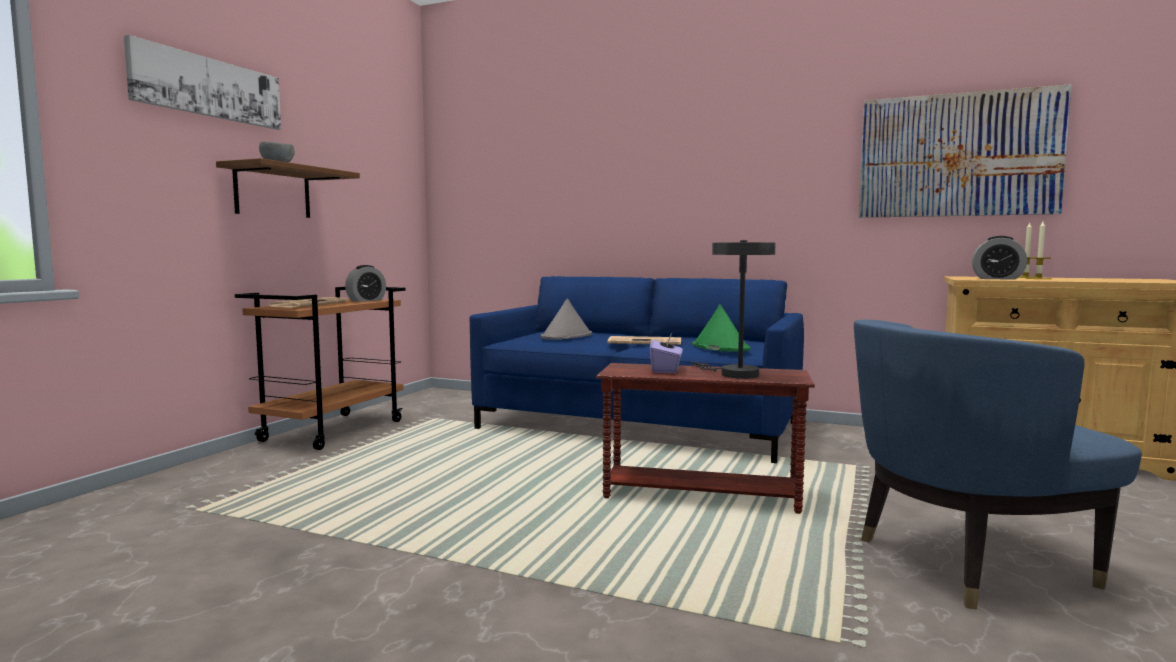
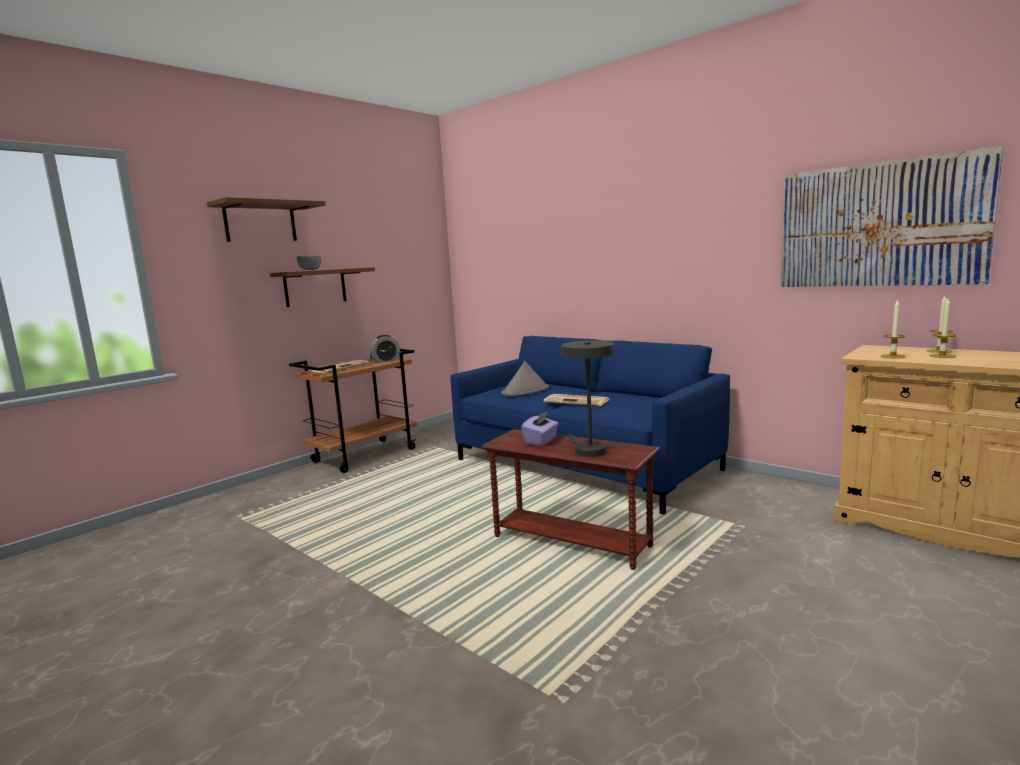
camera: 20 degrees right, 5 degrees up
picture [124,35,281,130] -> brown shelf [207,197,326,242]
green hat [692,305,751,352] -> none
blue armchair [854,320,1142,609] -> none
alarm clock [972,236,1027,280] -> candle [881,299,906,359]

